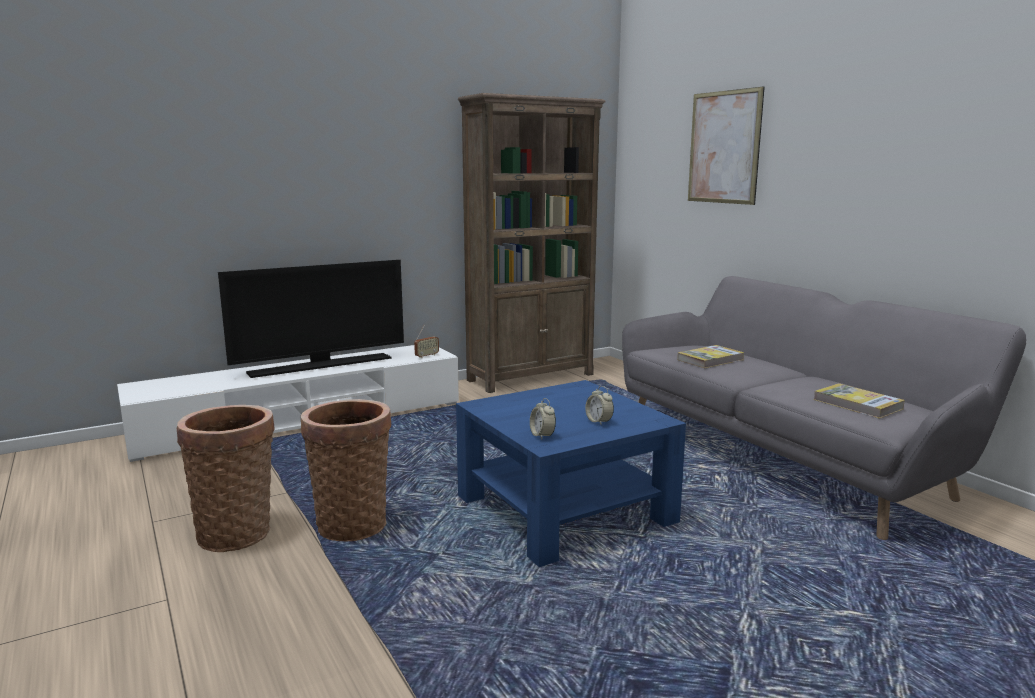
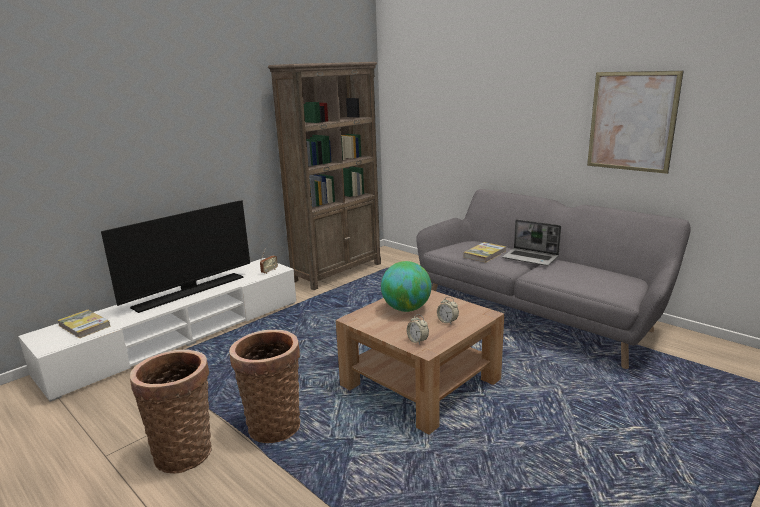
camera: 15 degrees left, 5 degrees up
blue coffee table [456,380,686,567] -> brown coffee table [336,290,504,435]
picture [688,86,765,205] -> picture moved to [587,71,683,174]
book [814,383,905,419] -> book moved to [57,310,110,339]
none -> globe [381,261,432,312]
none -> laptop [502,219,561,266]

